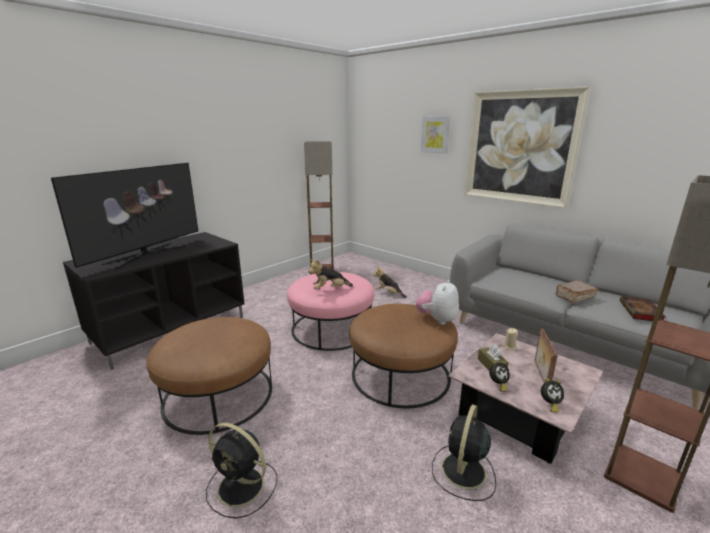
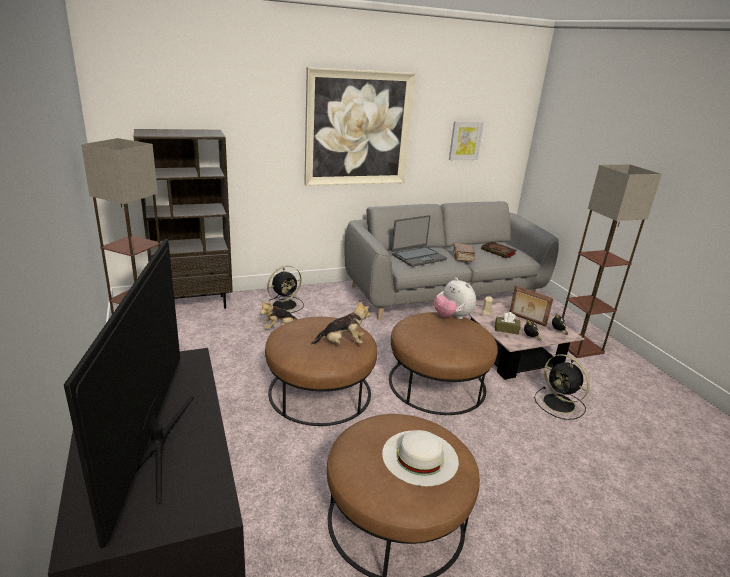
camera: 65 degrees left, 5 degrees up
television [51,163,198,269] -> television turned 150 degrees counterclockwise [64,239,194,549]
black fan [206,423,277,519] -> black fan moved to [267,266,304,313]
pink ottoman [287,272,374,351] -> brown ottoman [265,317,378,426]
plush toy [309,259,353,290] -> plush toy turned 105 degrees counterclockwise [311,300,371,344]
picture [421,116,451,154] -> picture moved to [449,121,484,160]
none -> brown bookcase [134,129,233,309]
none -> white hat [382,430,459,486]
none -> laptop [392,215,447,267]

